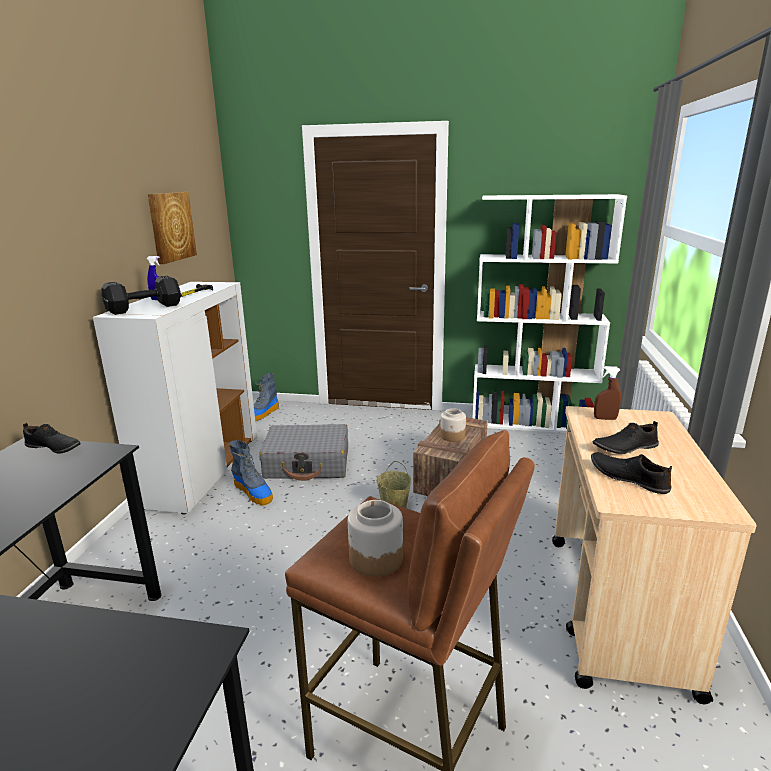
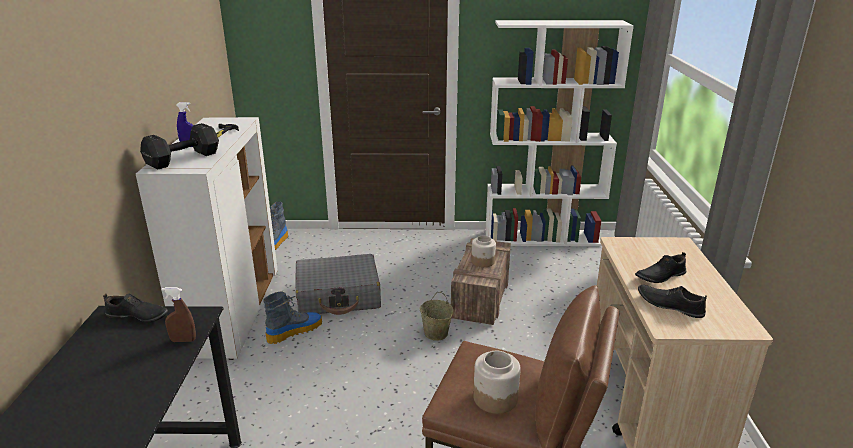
camera: 10 degrees left, 5 degrees up
picture [148,192,197,264] -> none
boot [228,440,273,506] -> boot turned 75 degrees counterclockwise [263,292,322,344]
brown spray bottle [594,366,621,420] -> brown spray bottle moved to [161,287,196,342]

